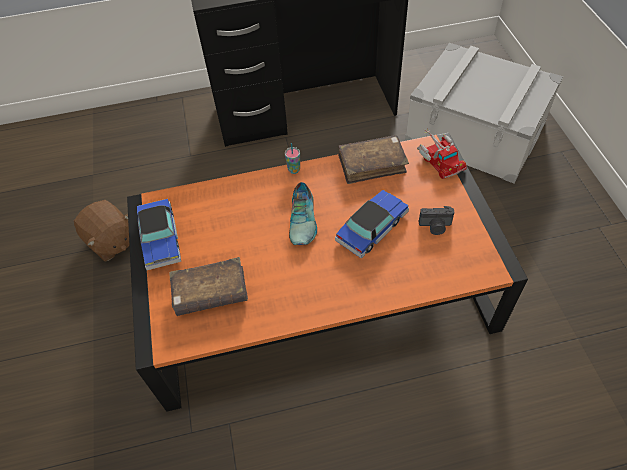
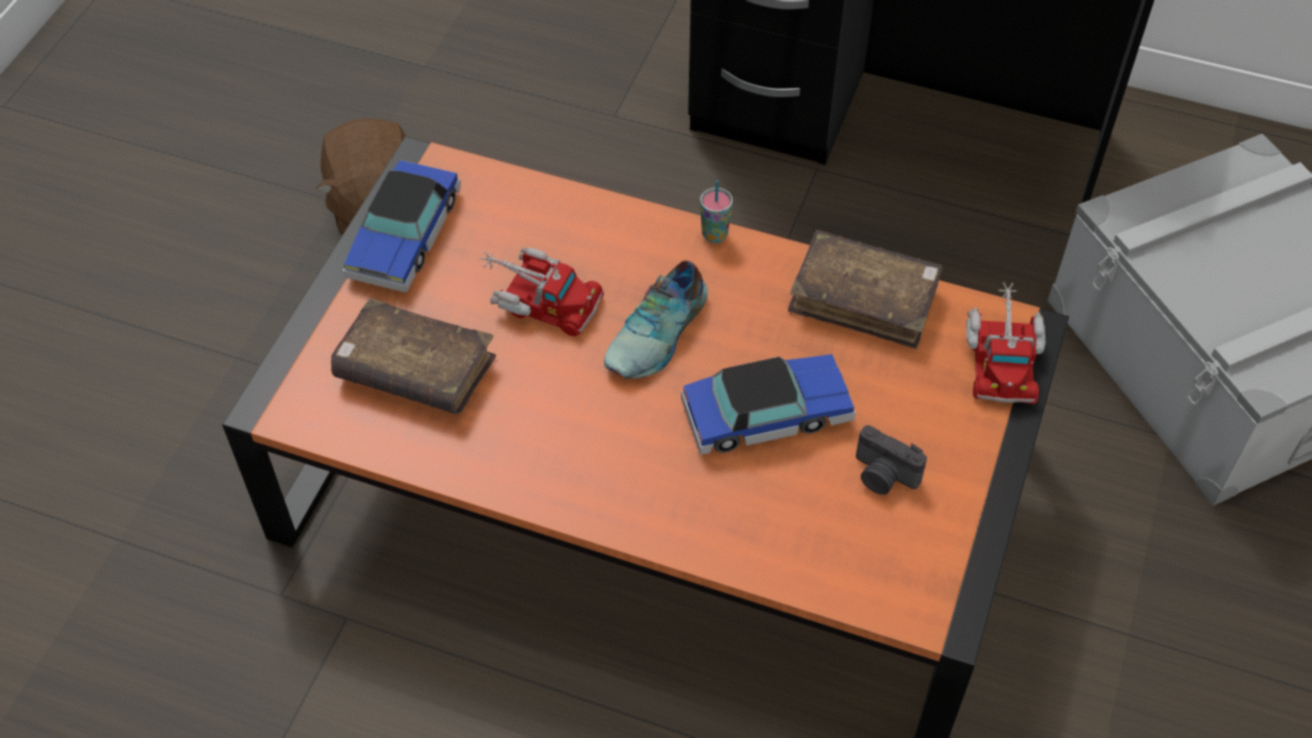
camera: 30 degrees right, 0 degrees up
none -> toy truck [480,247,604,336]

